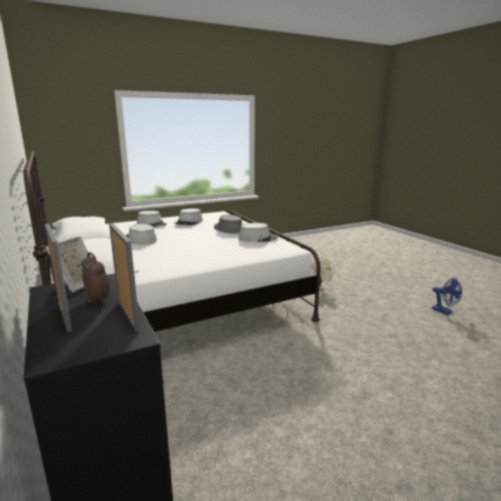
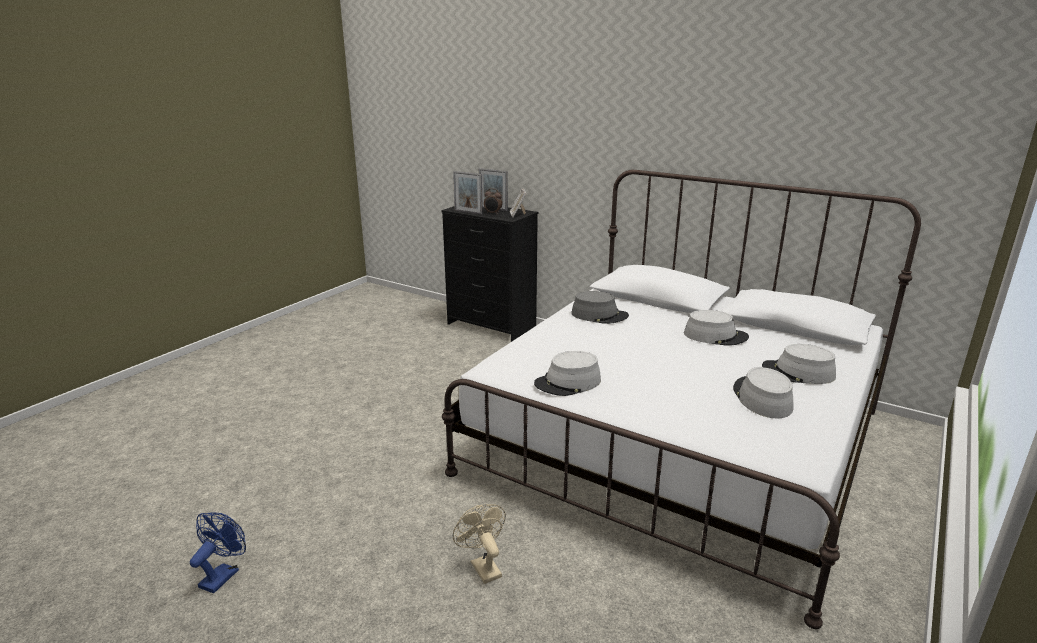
camera: 150 degrees right, 5 degrees up
grey hat [214,215,243,234] -> grey hat moved to [571,291,629,324]
blue fan [432,278,462,315] -> blue fan turned 90 degrees clockwise [190,513,246,593]

